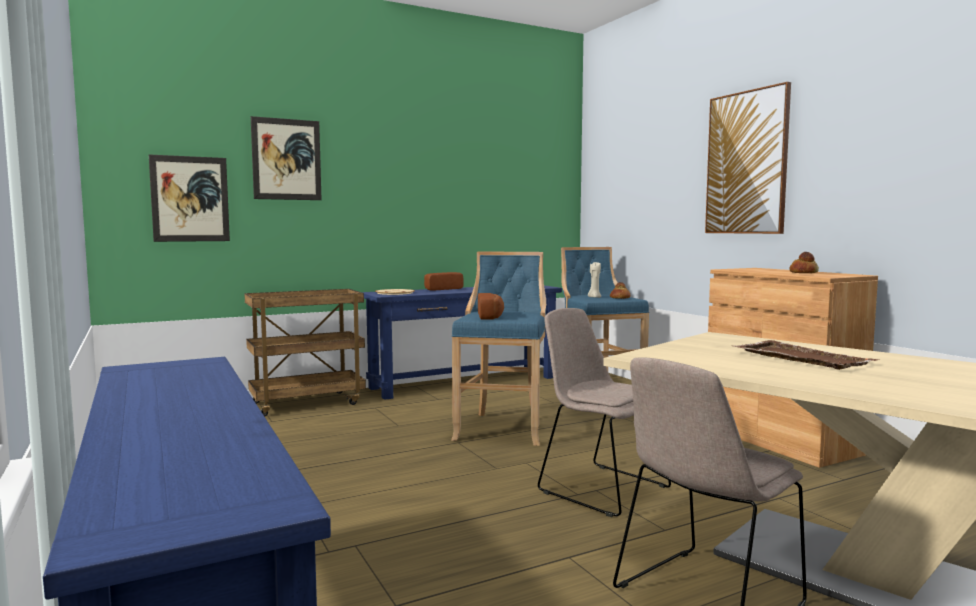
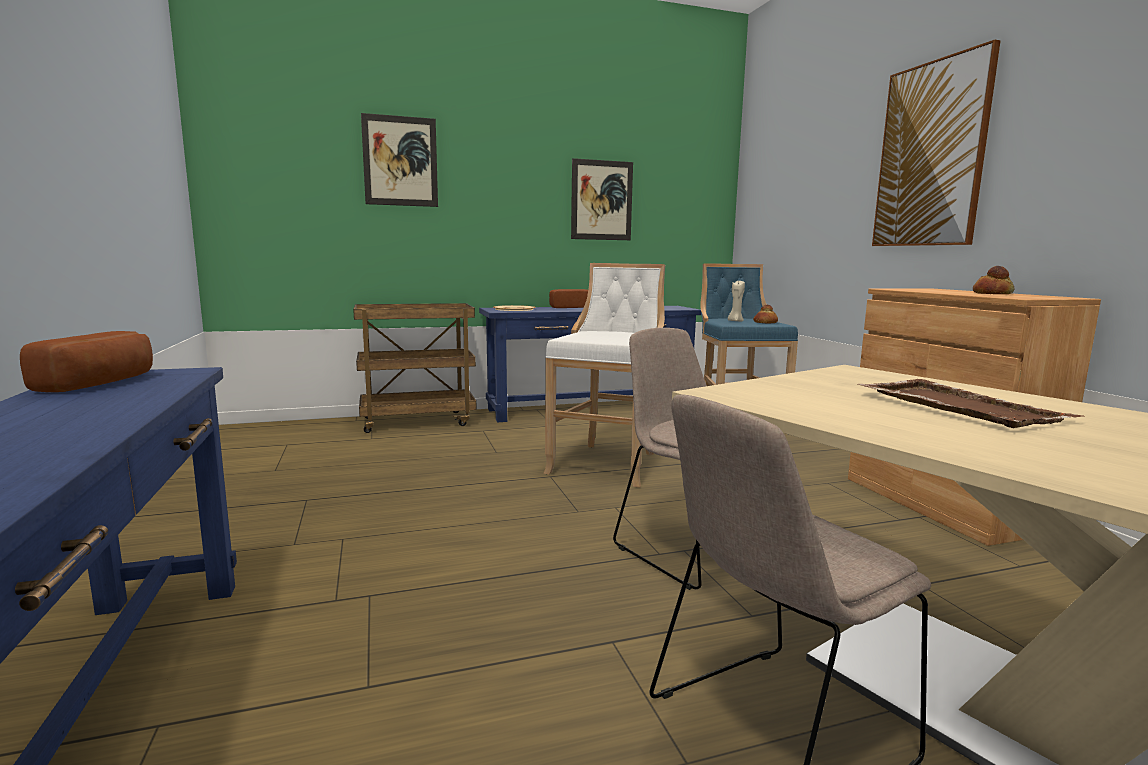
camera: 10 degrees right, 5 degrees up
picture [149,155,230,242] -> picture moved to [571,158,633,240]
blue stool [451,252,546,446] -> white stool [543,263,665,487]
bread [478,293,504,320] -> bread moved to [20,331,153,392]

